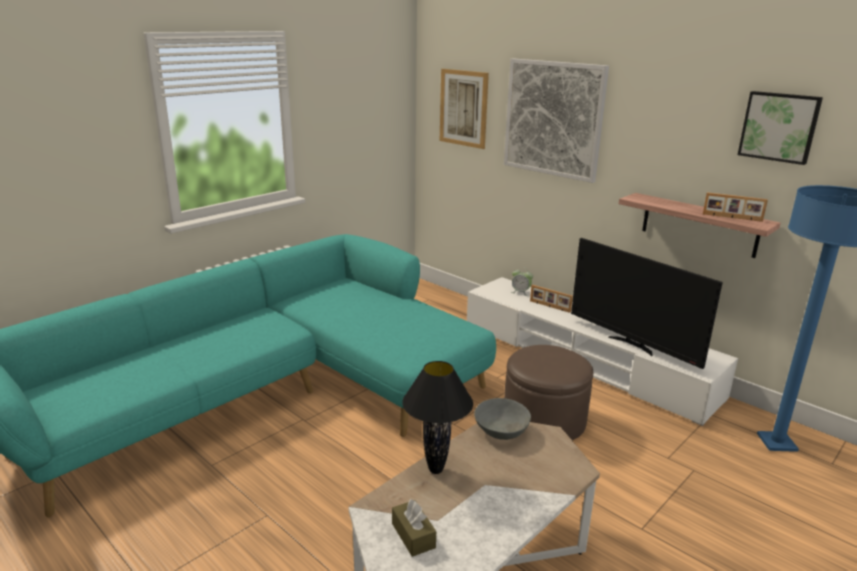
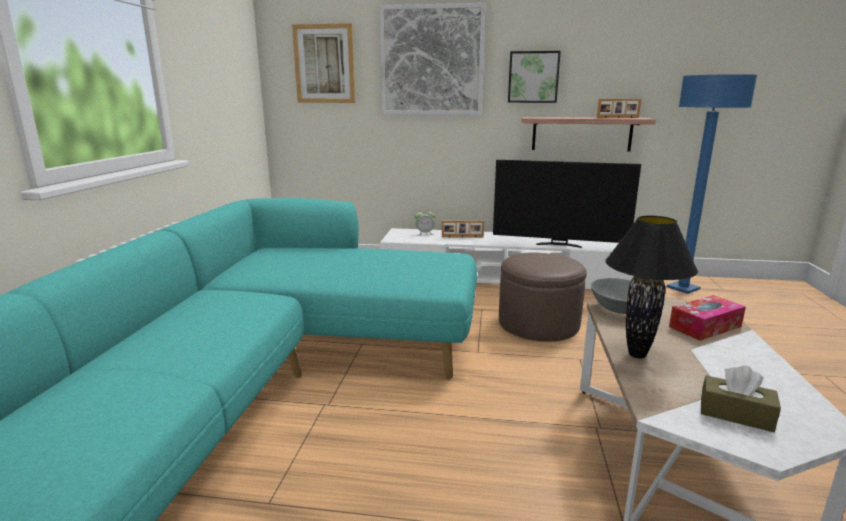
camera: 35 degrees left, 5 degrees down
picture [738,91,823,165] -> picture moved to [508,51,561,103]
none -> tissue box [669,295,746,341]

